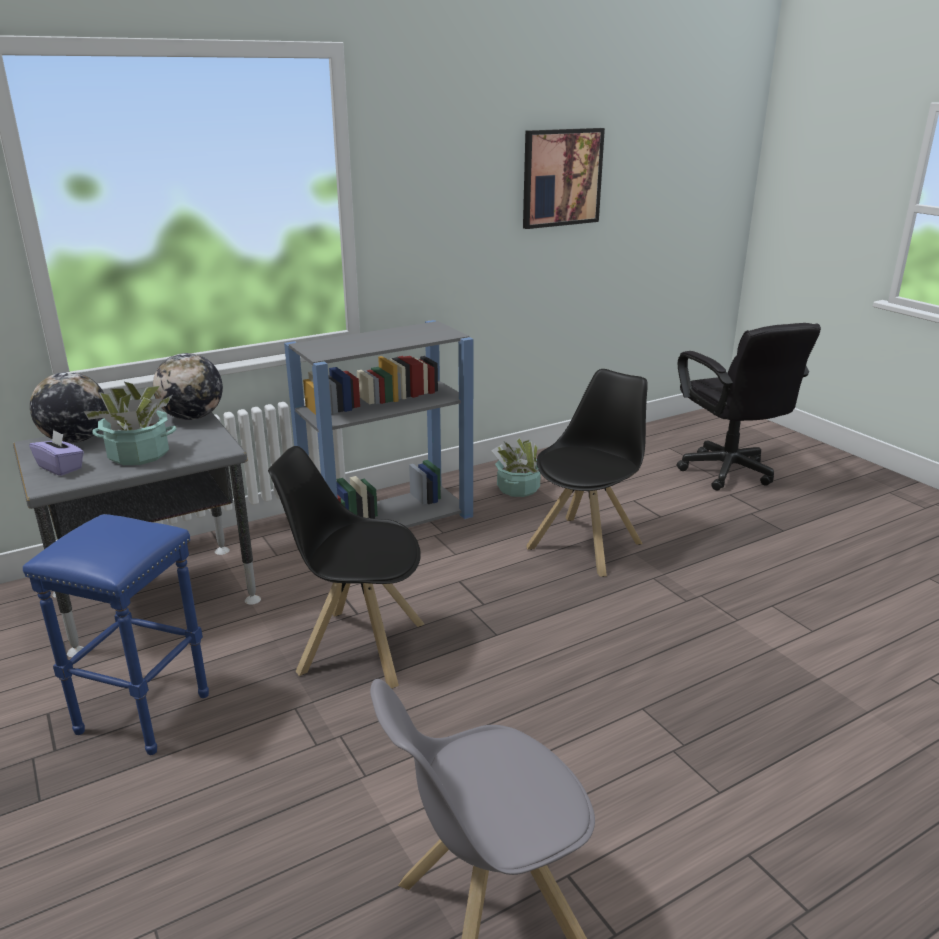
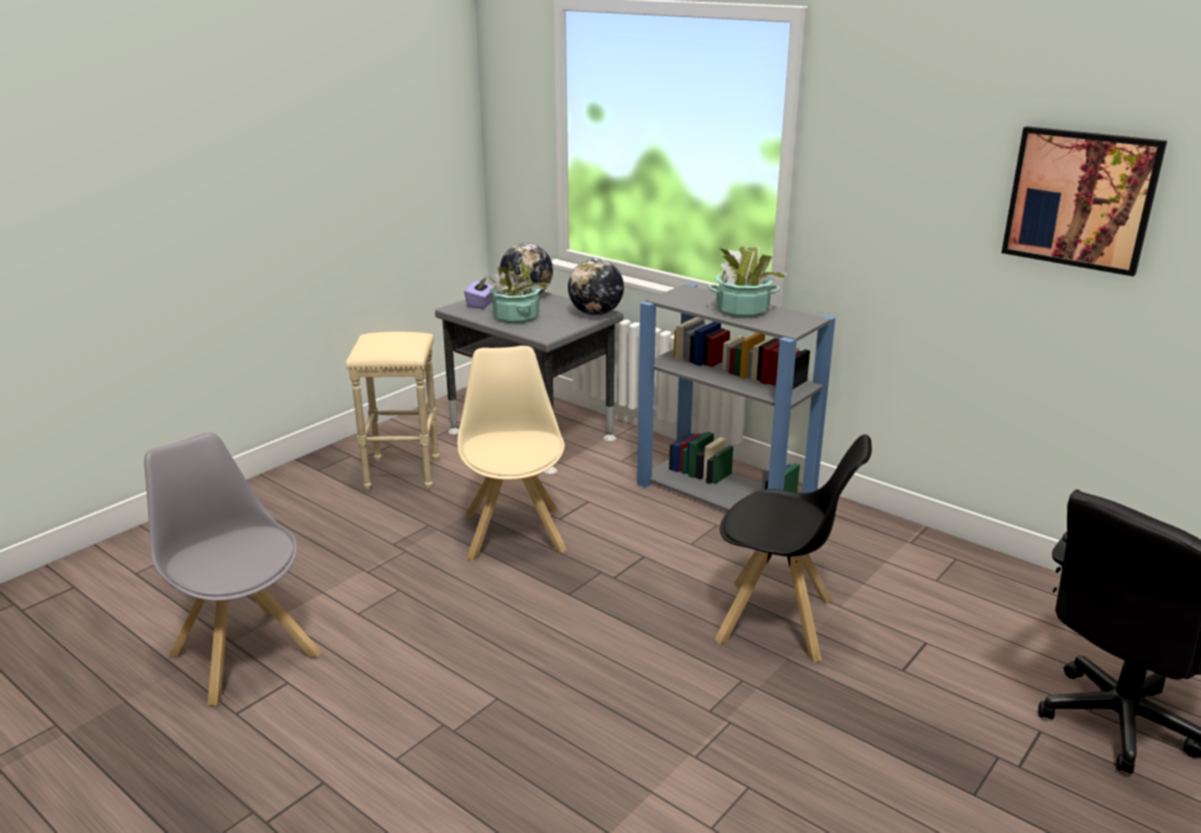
camera: 70 degrees right, 0 degrees up
blue stool [23,514,209,755] -> beige stool [346,332,439,490]
black chair [268,446,424,688] -> beige chair [457,346,567,561]
potted plant [491,437,541,497] -> potted plant moved to [708,245,787,318]

